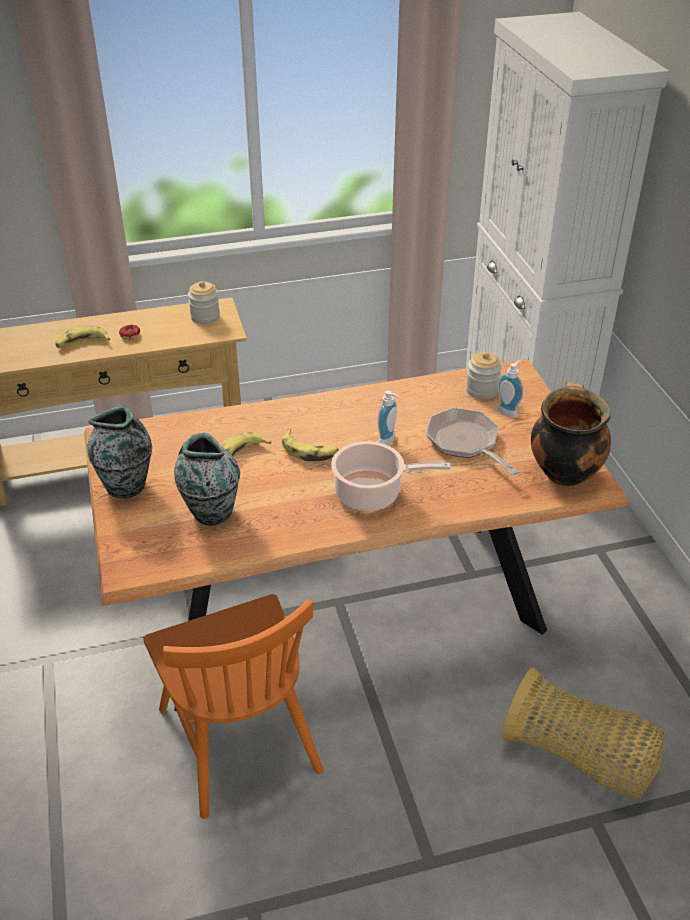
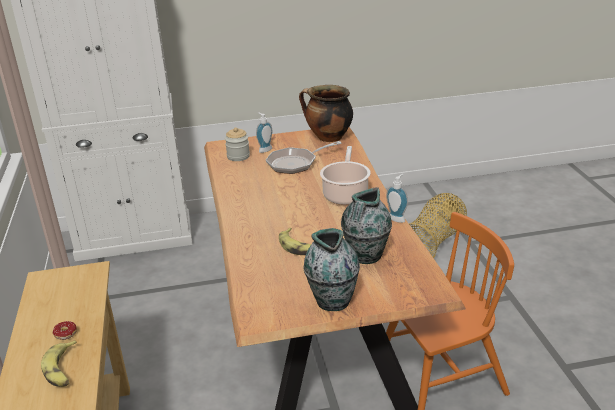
camera: 85 degrees left, 10 degrees down
jar [188,281,220,324] -> none
banana [282,428,339,462] -> none
soap dispenser [378,390,399,445] -> soap dispenser moved to [386,174,408,223]

